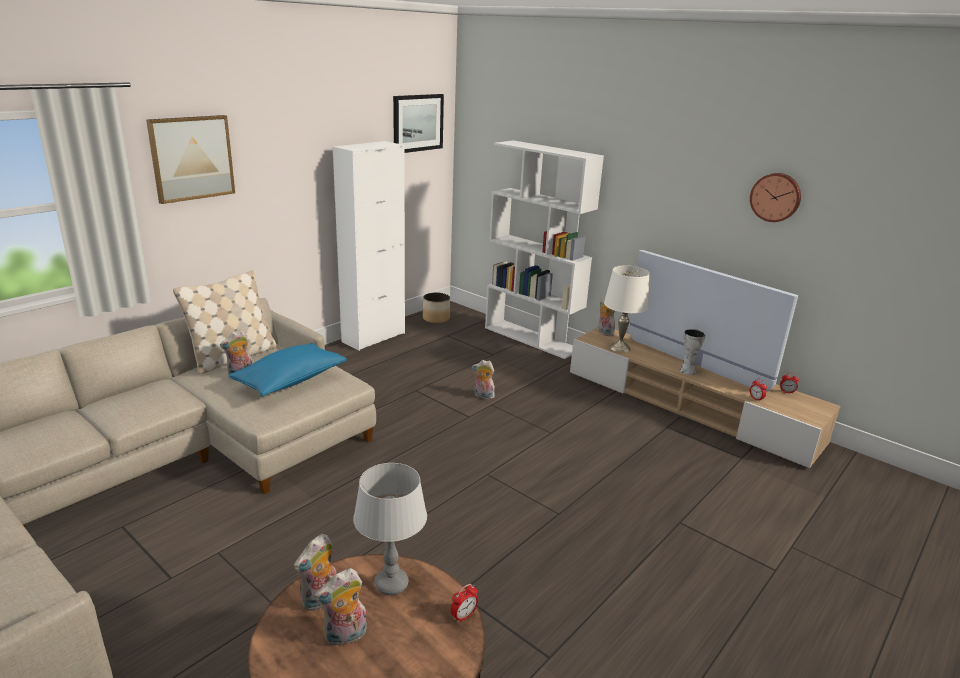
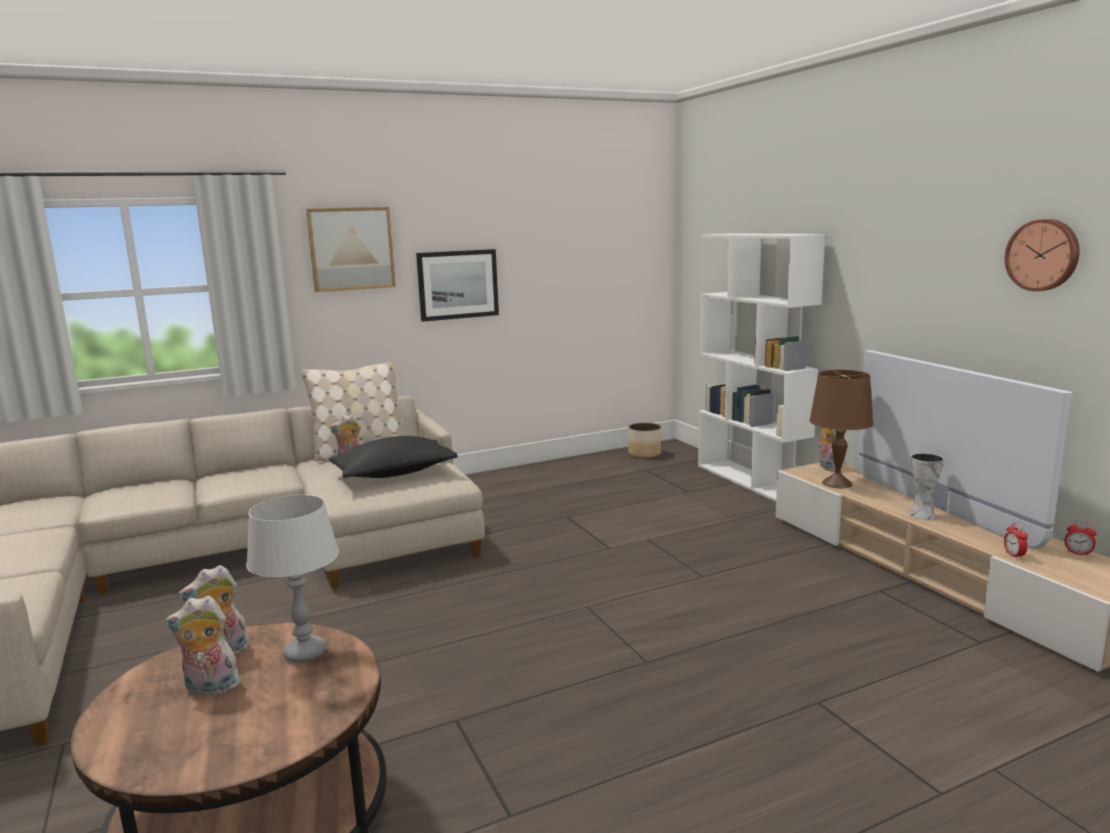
camera: 25 degrees right, 10 degrees down
blue pillow [229,343,347,396] -> black pillow [329,436,458,478]
white cabinet [333,141,405,351] -> none
picture [393,94,444,153] -> picture moved to [416,249,499,322]
alarm clock [451,584,478,623] -> none
plush toy [472,360,496,399] -> none
white table lamp [604,265,649,353] -> brown table lamp [809,370,873,488]

